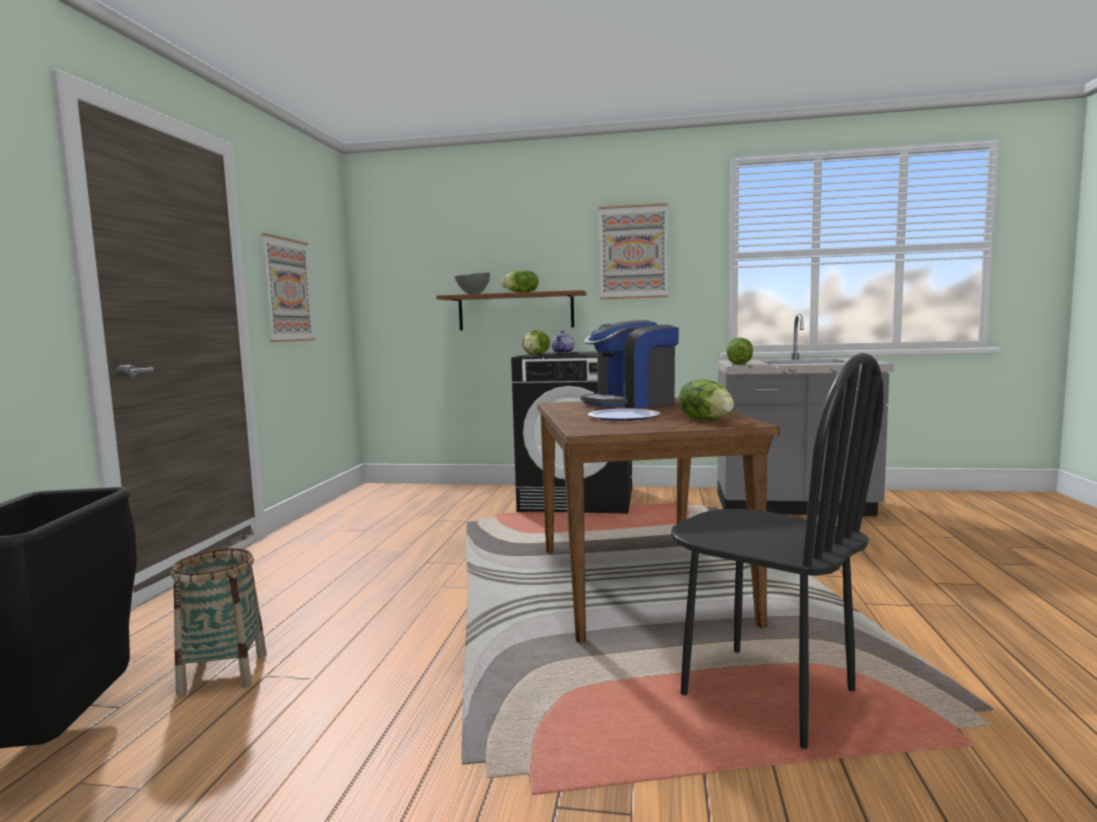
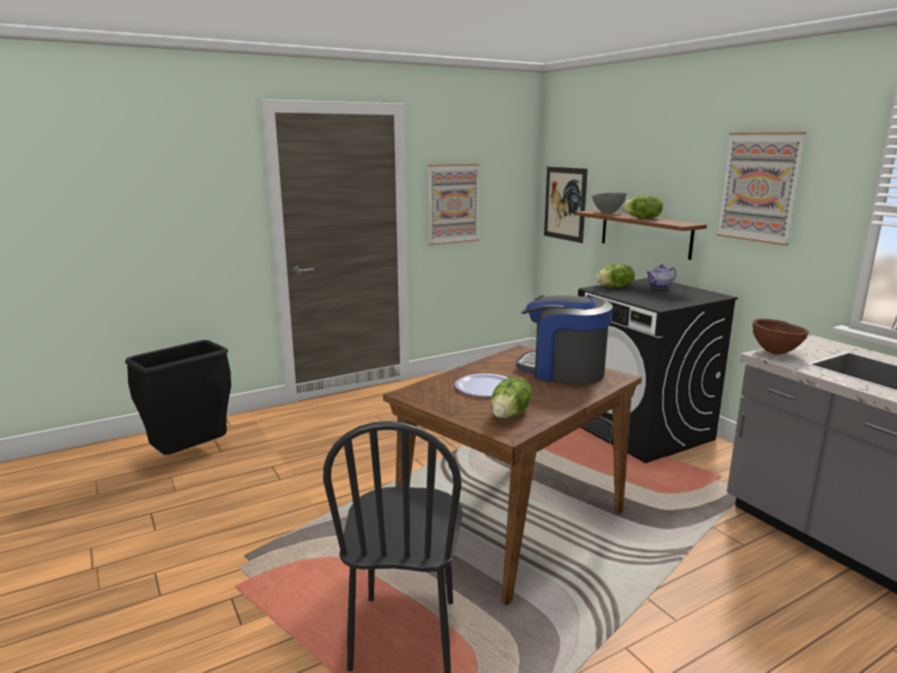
camera: 50 degrees right, 10 degrees up
basket [171,548,267,695] -> none
lettuce [726,338,753,364] -> brown bowl [752,319,809,355]
none -> picture [544,167,588,243]

